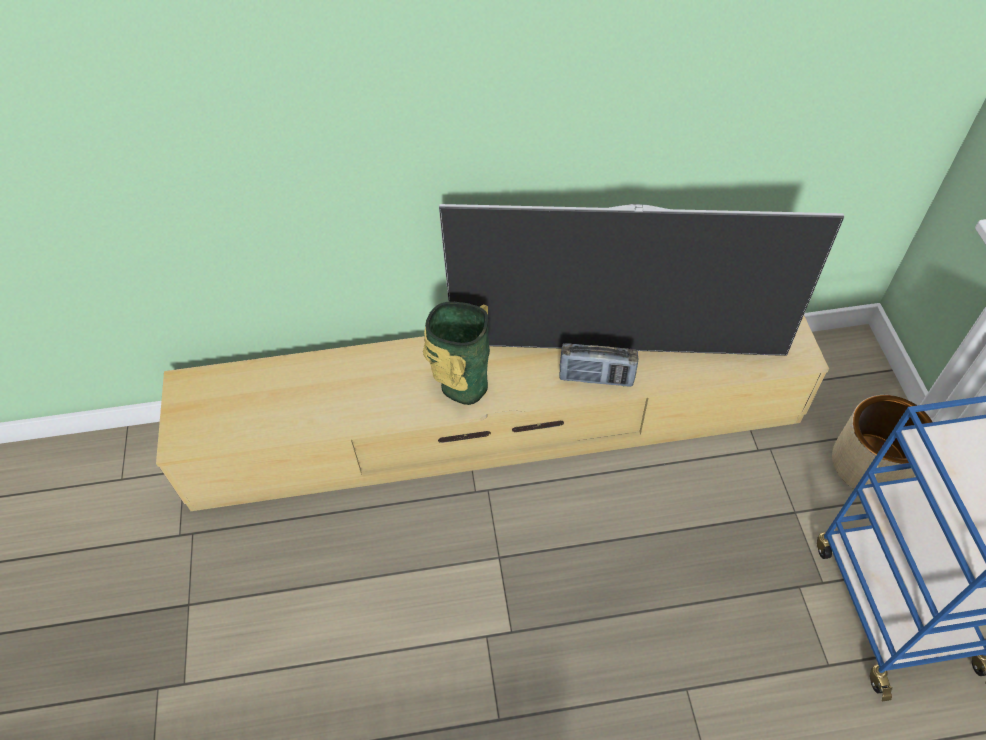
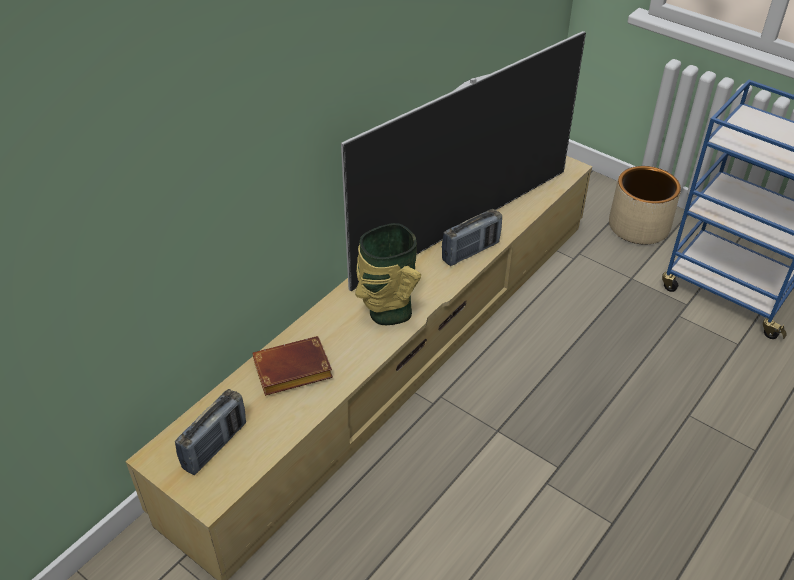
camera: 45 degrees left, 10 degrees down
none -> radio [175,389,246,475]
none -> brown book [252,336,333,396]

